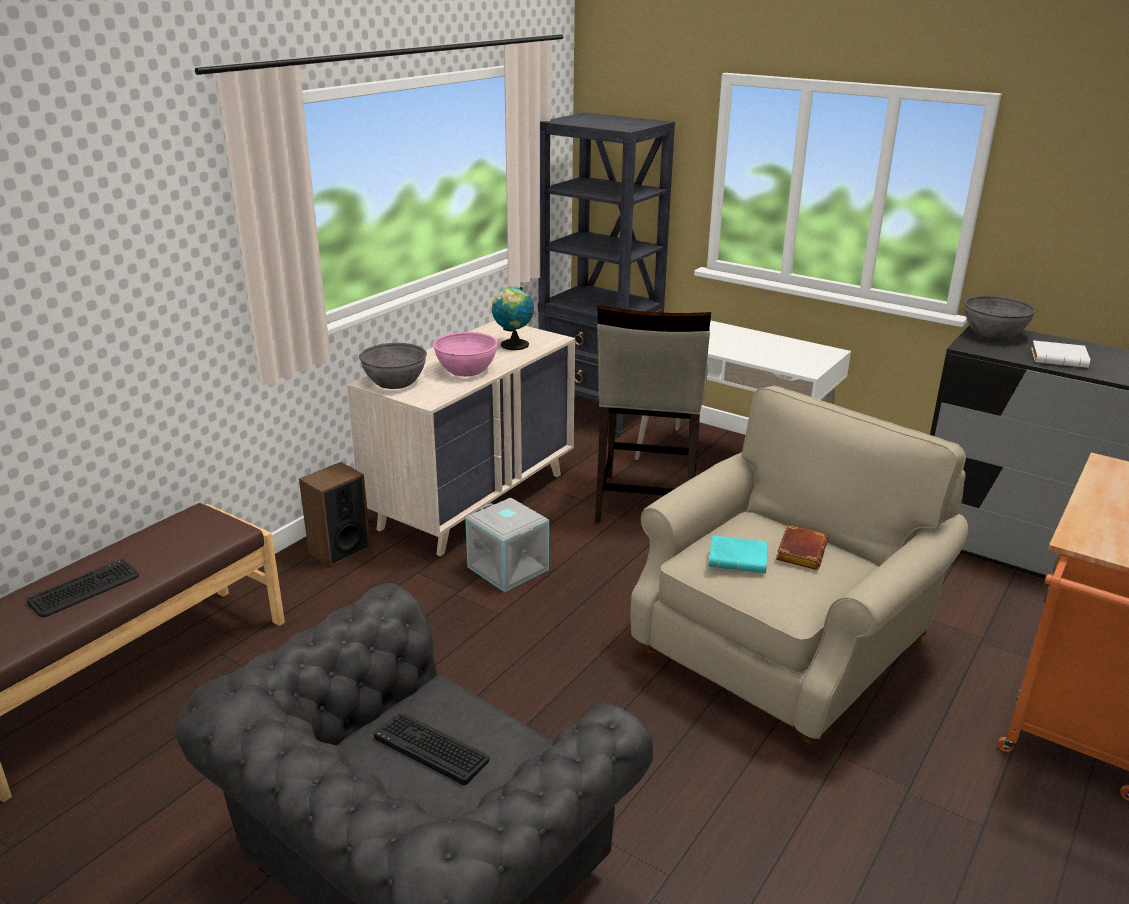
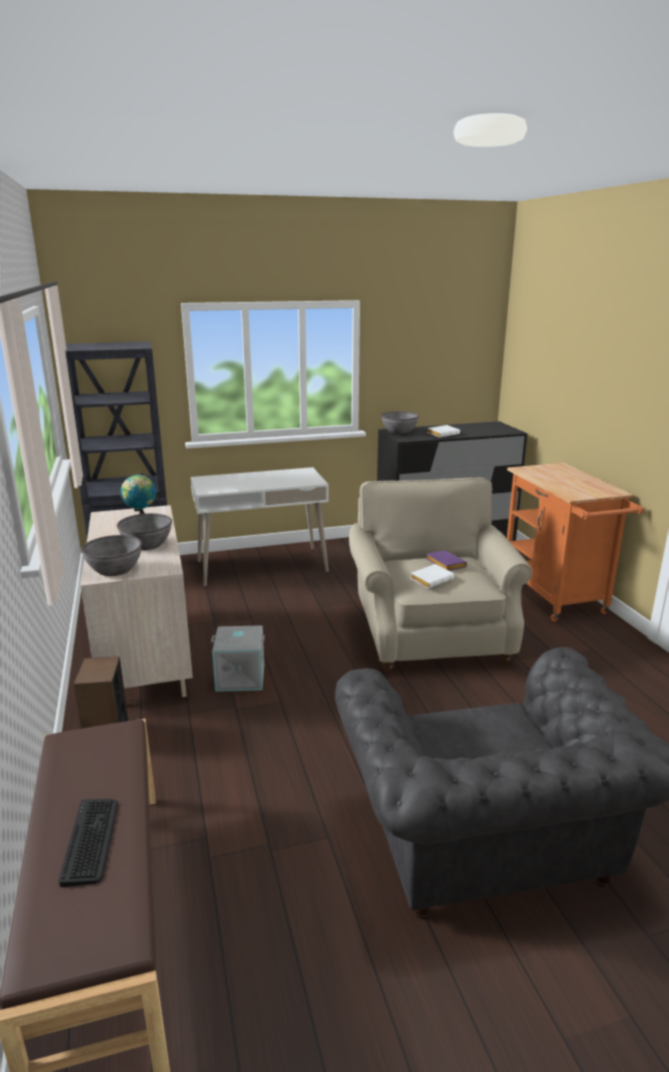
camera: 50 degrees left, 5 degrees down
keyboard [374,714,490,785] -> none
pink bowl [433,332,498,376] -> grey bowl [117,513,172,550]
beige stool [595,305,711,523] -> none
turquoise book [709,535,768,573] -> white book [411,564,454,588]
brown book [776,524,828,570] -> purple book [426,550,467,571]

